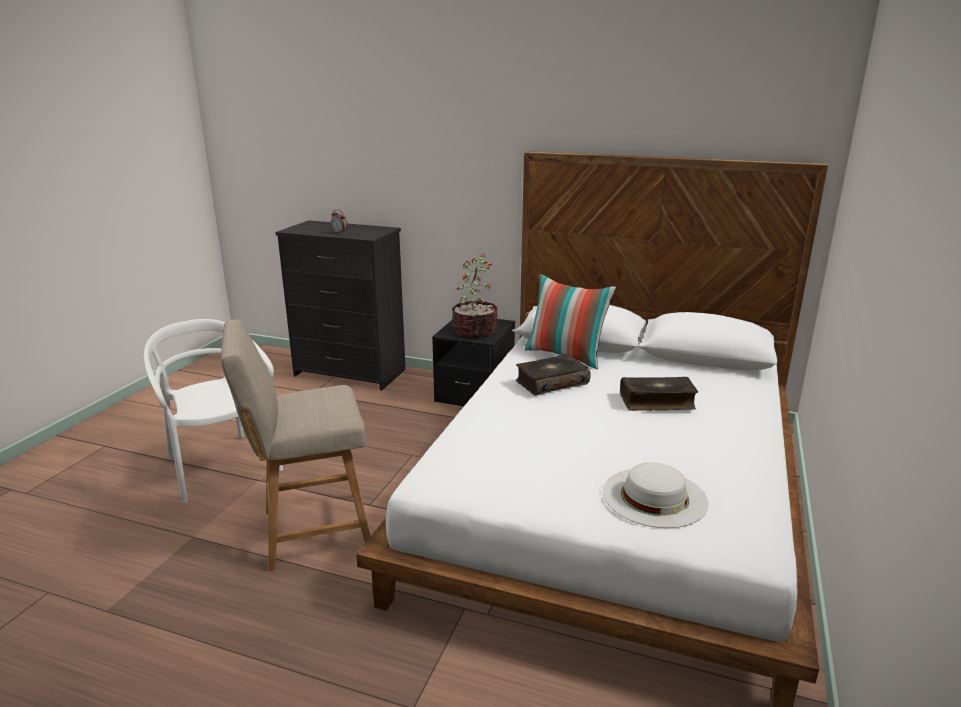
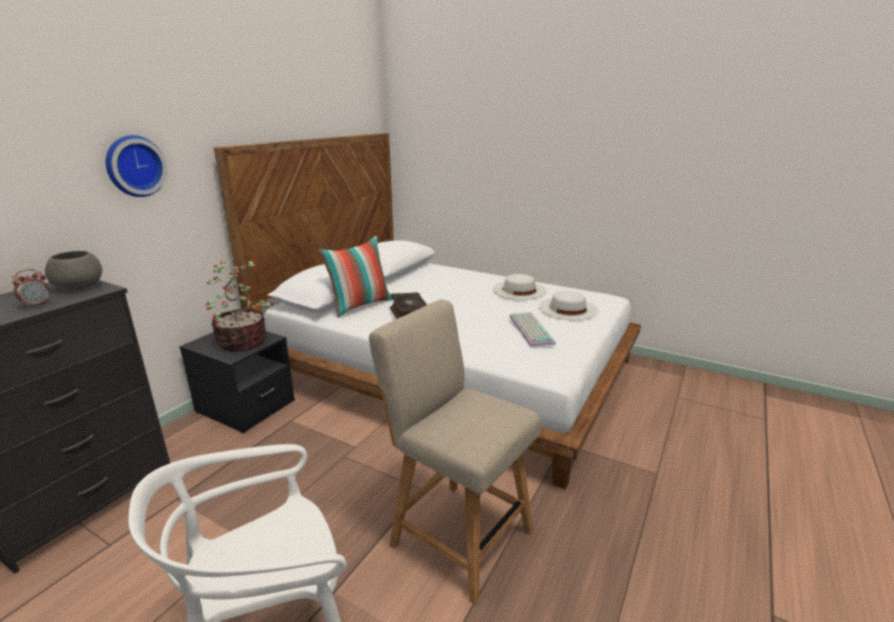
camera: 80 degrees left, 0 degrees up
beige chair [221,319,371,571] -> beige chair turned 135 degrees clockwise [369,299,541,604]
book [620,377,698,411] -> none
none -> grey bowl [45,251,102,290]
none -> wall clock [106,135,167,197]
none -> white hat [493,274,547,300]
none -> keyboard [510,312,556,347]

